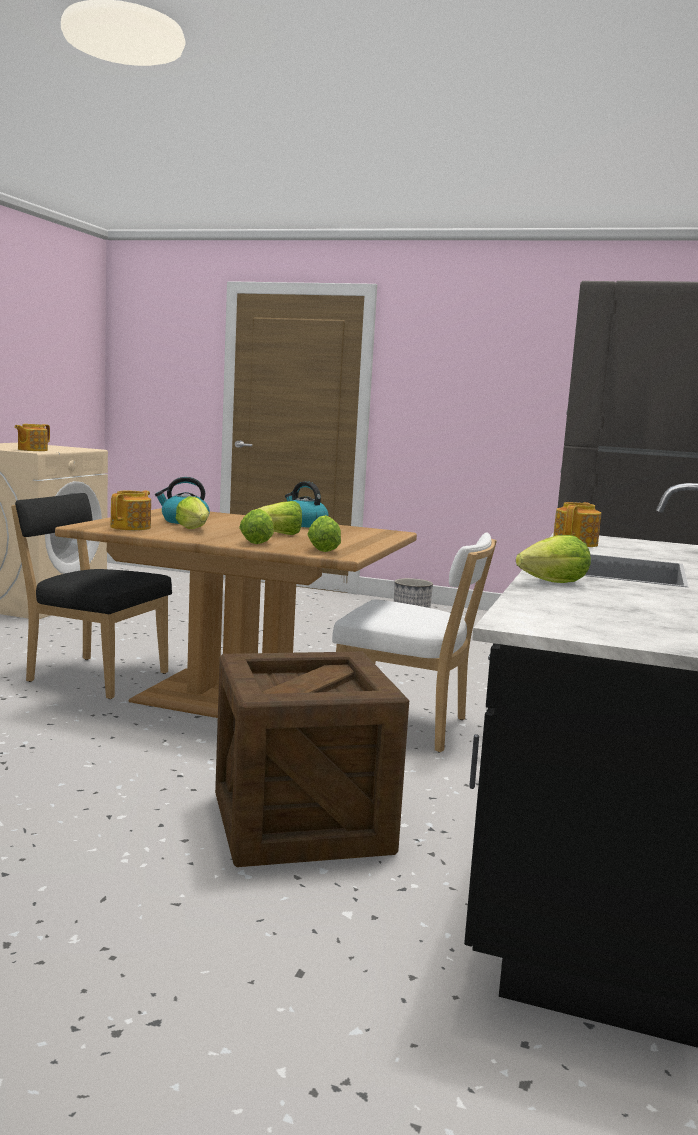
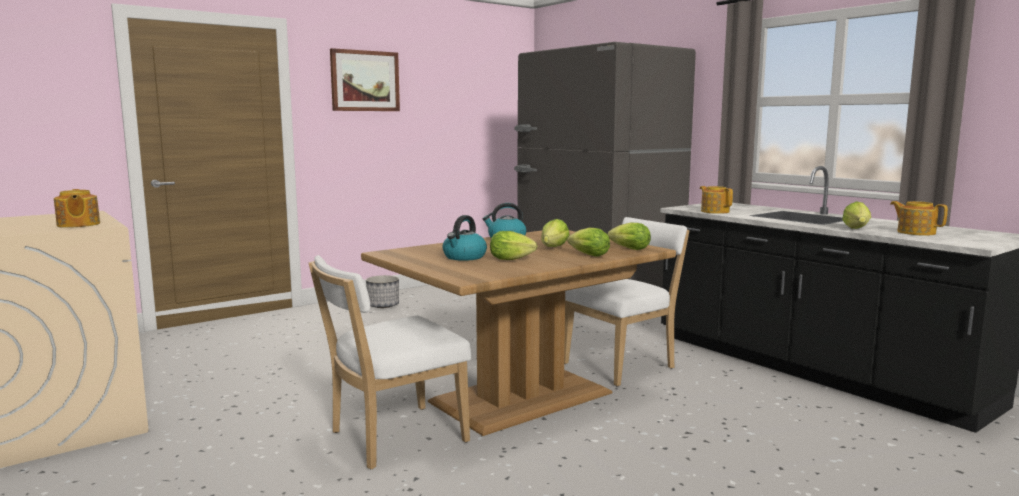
camera: 55 degrees left, 0 degrees up
black chair [11,493,172,699] -> white chair [309,255,471,469]
teapot [110,491,151,530] -> teapot moved to [890,201,948,236]
crate [215,652,409,867] -> none
none -> picture [330,48,400,111]

